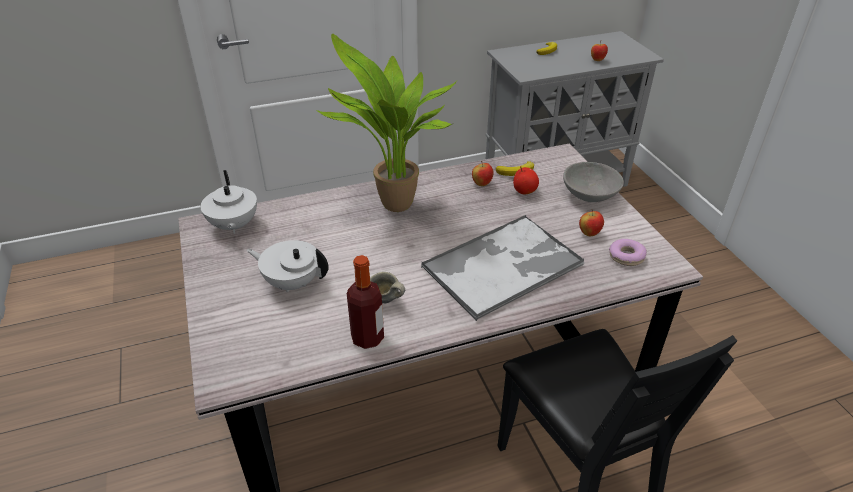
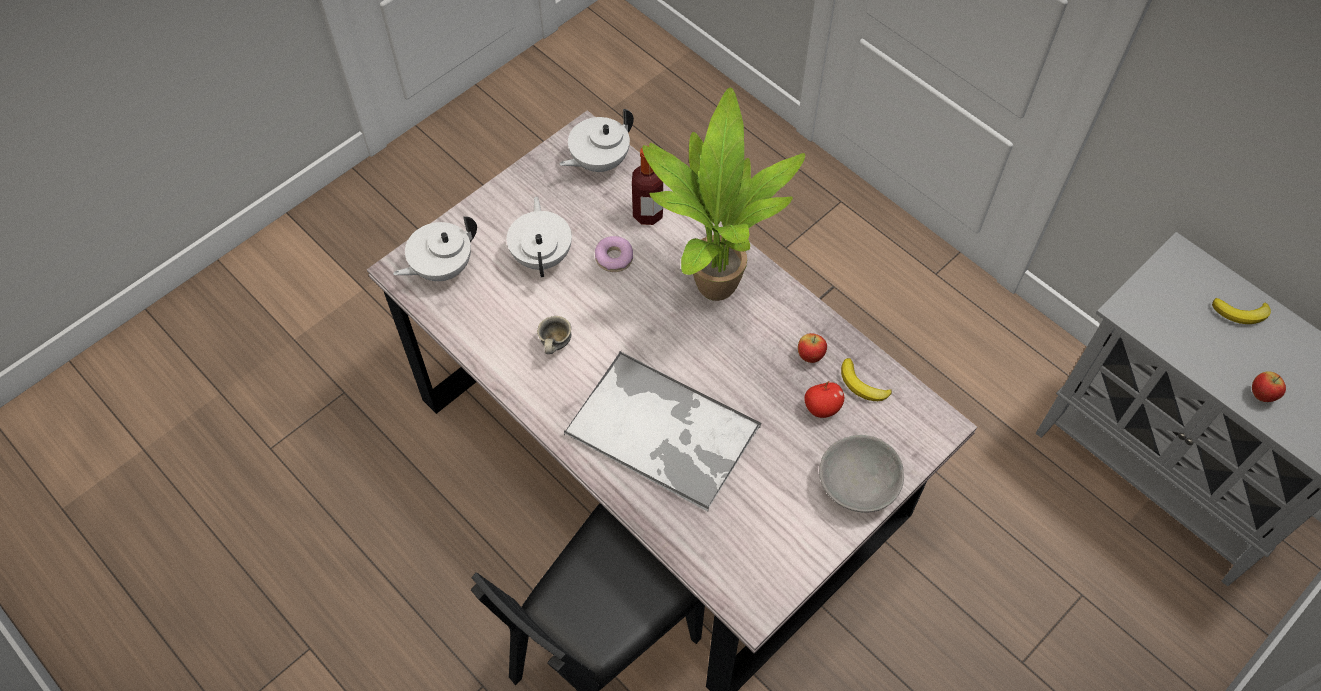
camera: 65 degrees right, 20 degrees up
bottle [347,255,384,349] -> bottle moved to [632,146,663,225]
apple [579,209,604,236] -> none
donut [609,239,647,266] -> donut moved to [595,236,633,272]
none -> white teapot [393,216,477,281]

